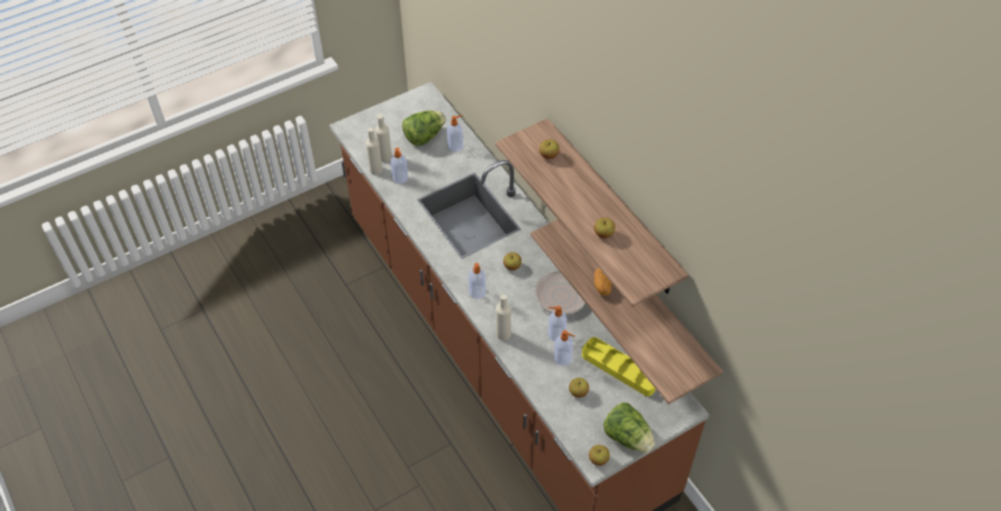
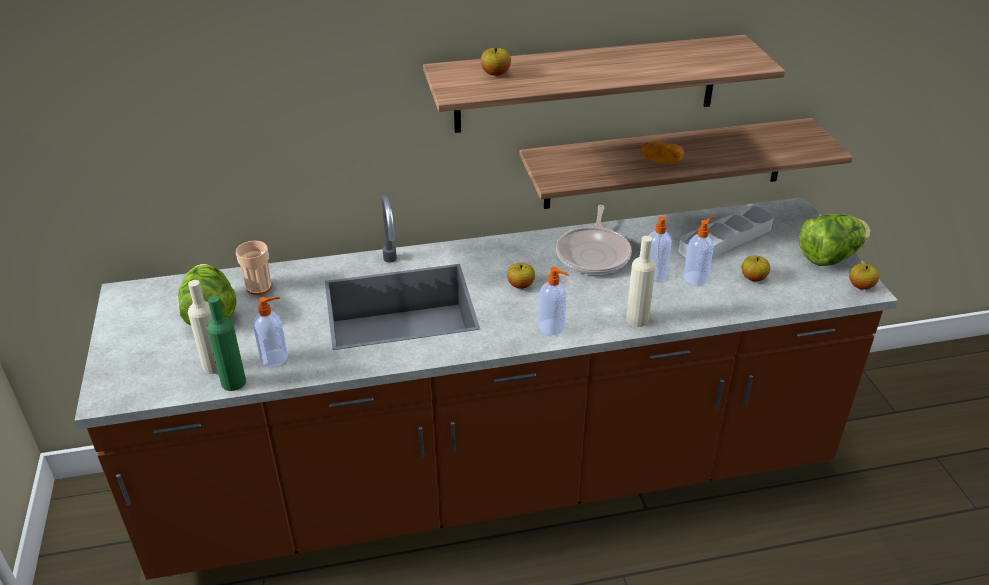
camera: 70 degrees left, 15 degrees down
beige bottle [366,128,383,175] -> green bottle [207,296,246,391]
soap dispenser [447,115,463,152] -> cup [236,241,272,295]
yellow tray [582,337,656,396] -> grey tray [678,206,774,257]
apple [594,218,615,238] -> none

